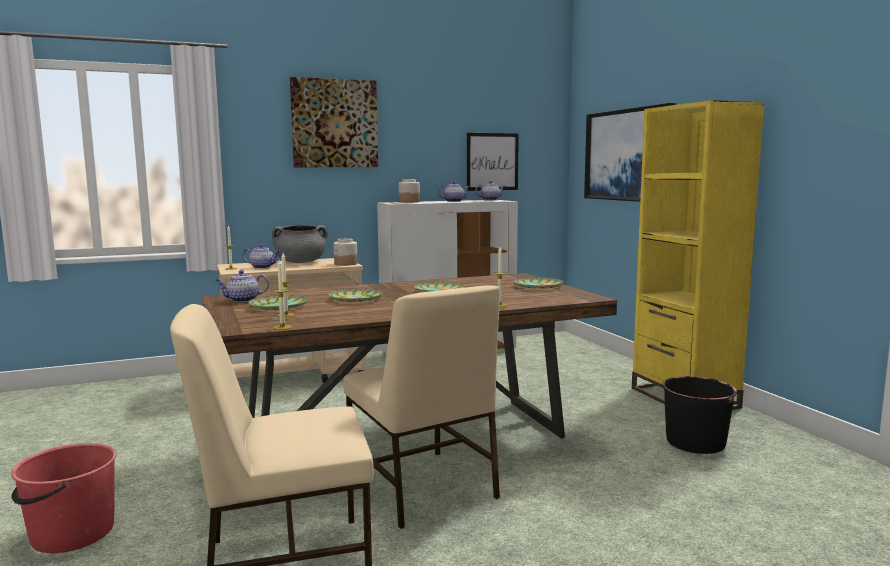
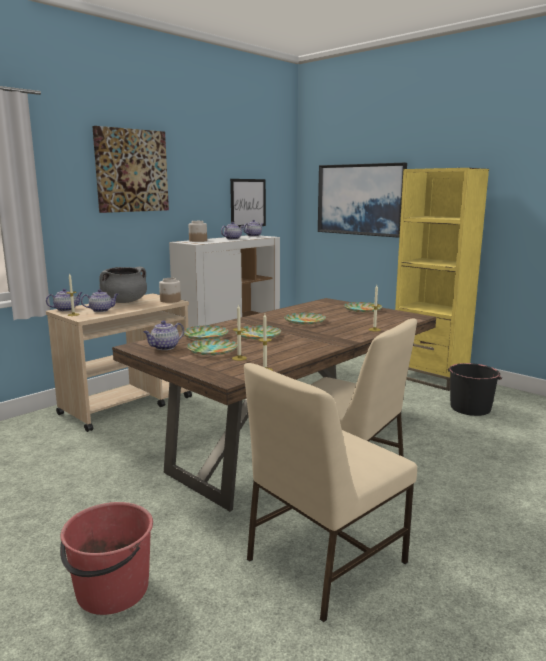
camera: 25 degrees left, 5 degrees up
none -> teapot [46,289,83,311]
none -> plate [184,325,229,340]

